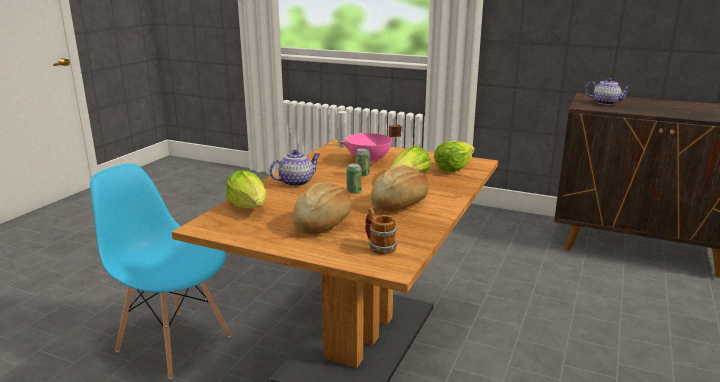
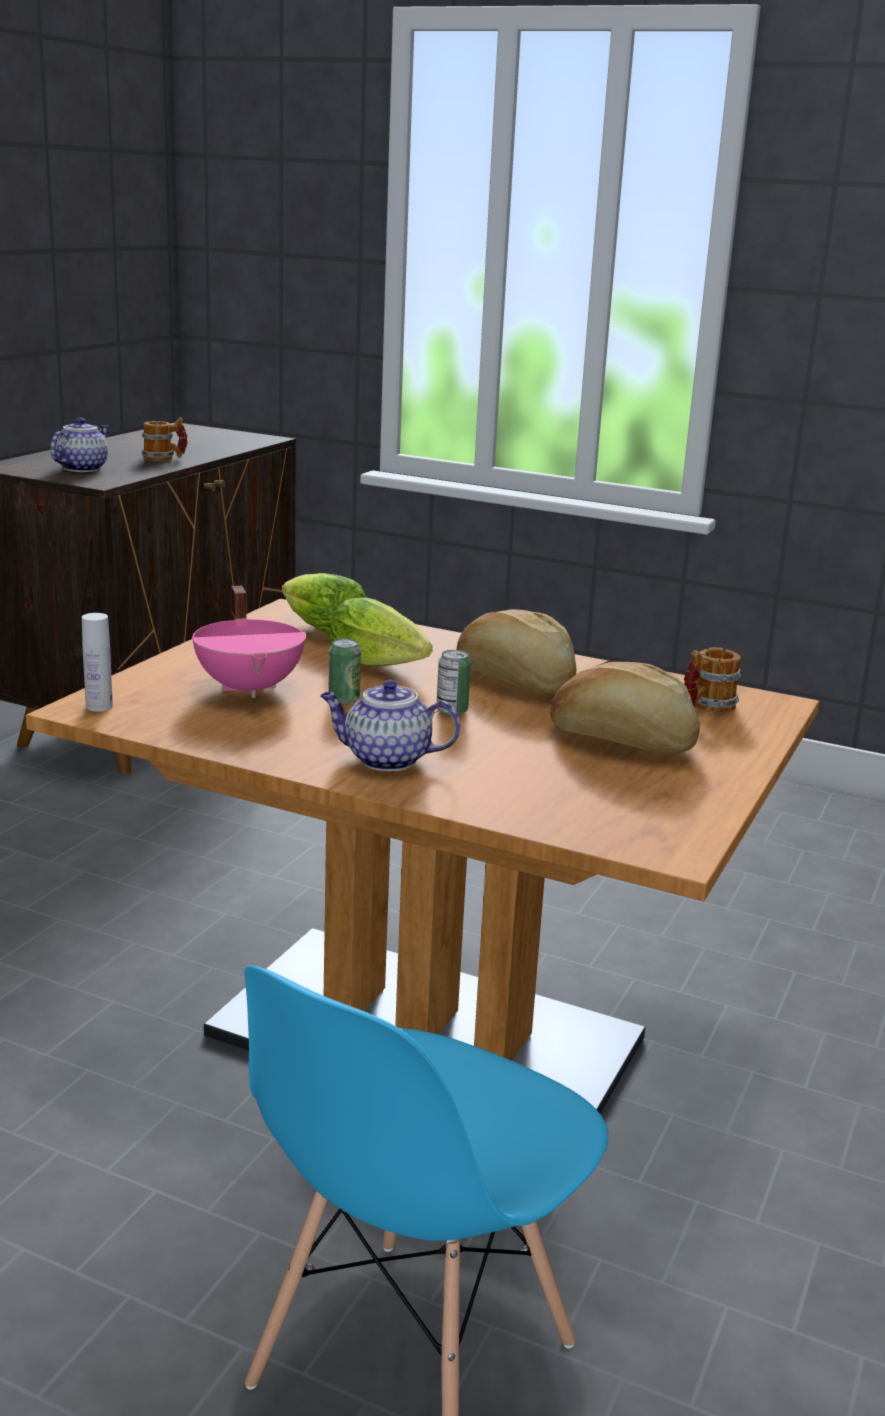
camera: 90 degrees left, 0 degrees up
lettuce [226,170,266,209] -> none
teapot [269,150,320,186] -> teapot turned 45 degrees counterclockwise [320,680,460,771]
none -> mug [142,417,188,461]

